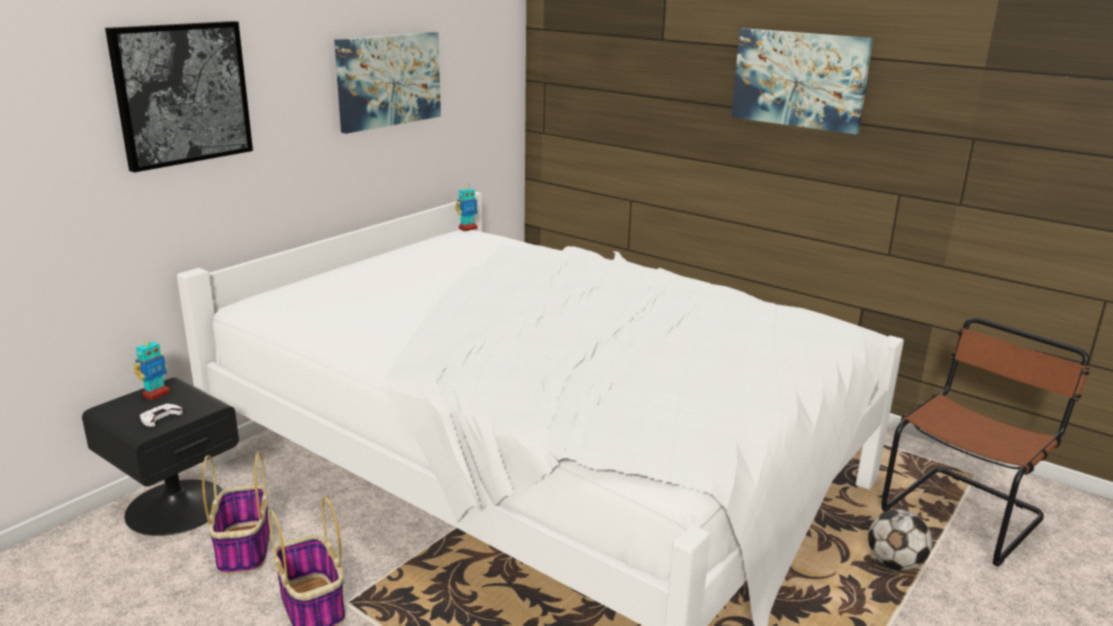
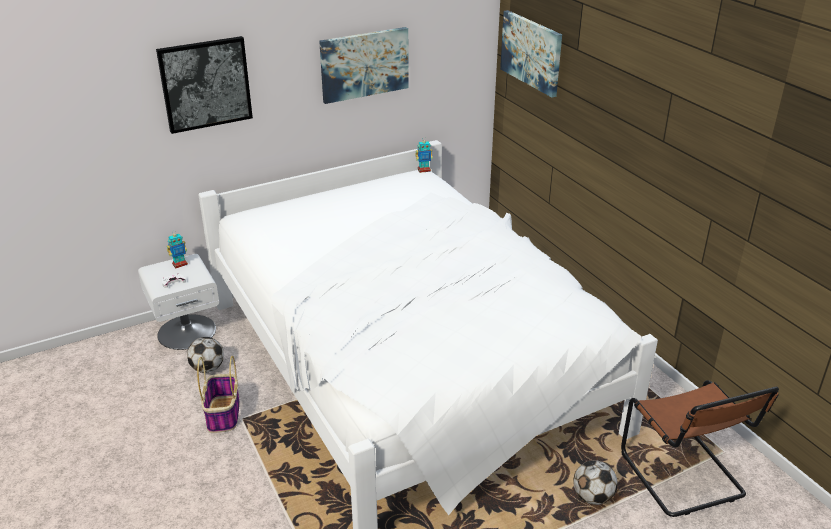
camera: 25 degrees right, 10 degrees up
black nightstand [82,377,239,536] -> white nightstand [138,254,219,350]
basket [202,452,270,575] -> football [187,337,224,373]
picture [731,28,874,134] -> picture moved to [500,10,562,97]
brown chair [881,317,1090,567] -> brown chair turned 90 degrees clockwise [621,380,779,517]

